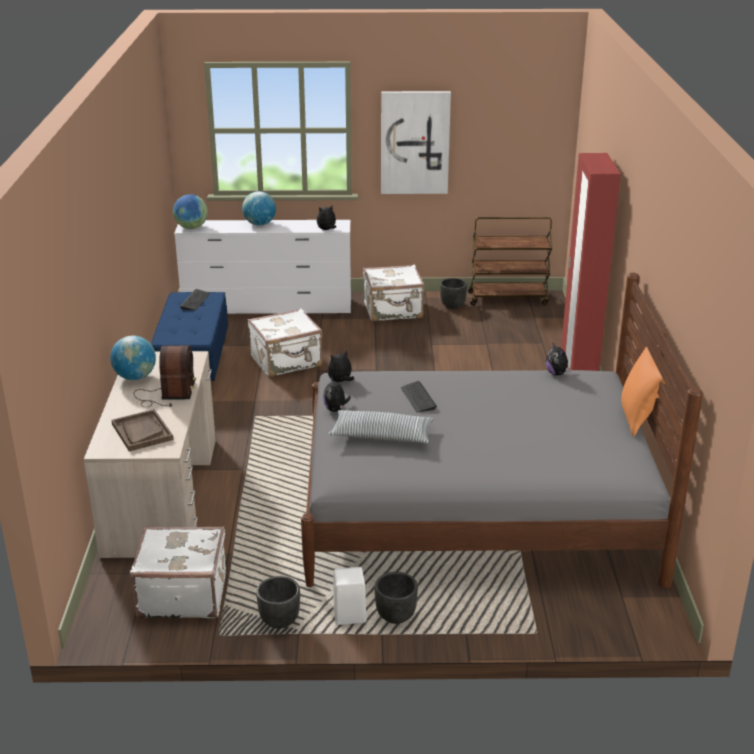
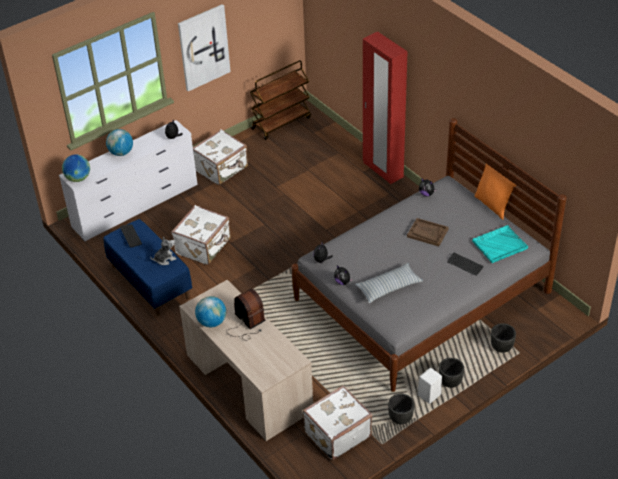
camera: 35 degrees left, 15 degrees up
brown tray [111,409,173,452] -> brown tray moved to [407,218,449,246]
keyboard [401,381,437,412] -> keyboard moved to [447,253,484,276]
black planter [440,278,467,309] -> black planter moved to [491,323,516,353]
none -> plush toy [150,237,176,265]
none -> turquoise tray [472,225,528,263]

